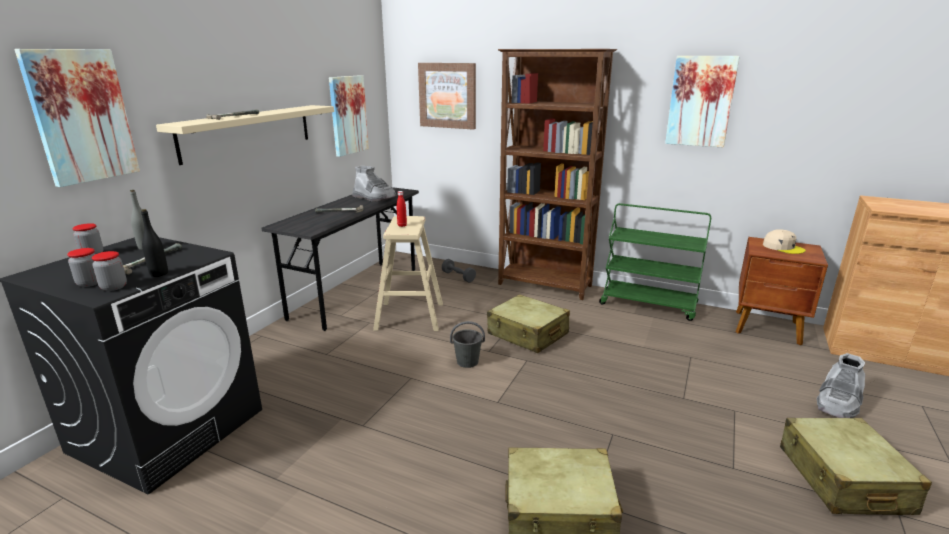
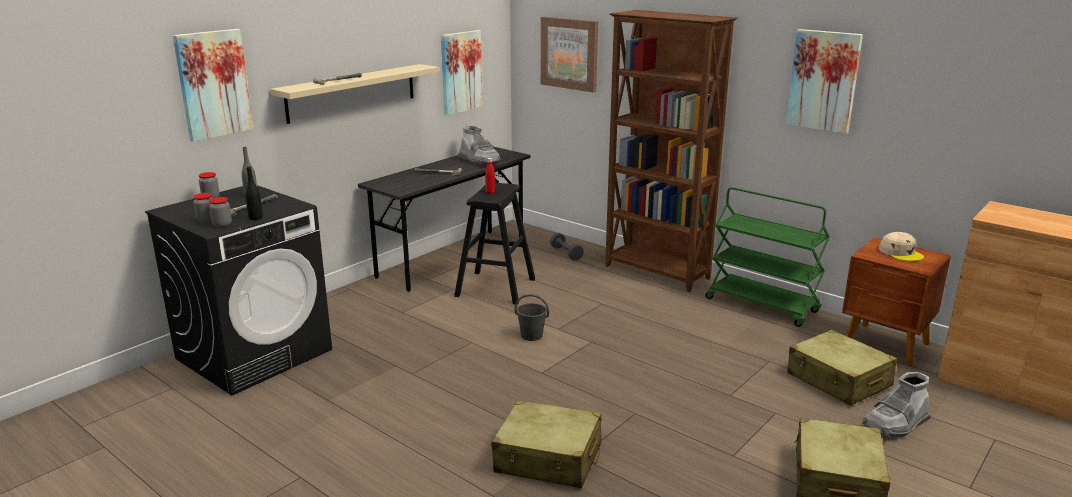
camera: 15 degrees right, 0 degrees up
beige stool [373,216,443,331] -> black stool [454,183,535,305]
beige suitcase [487,294,570,353] -> beige suitcase moved to [787,330,897,406]

